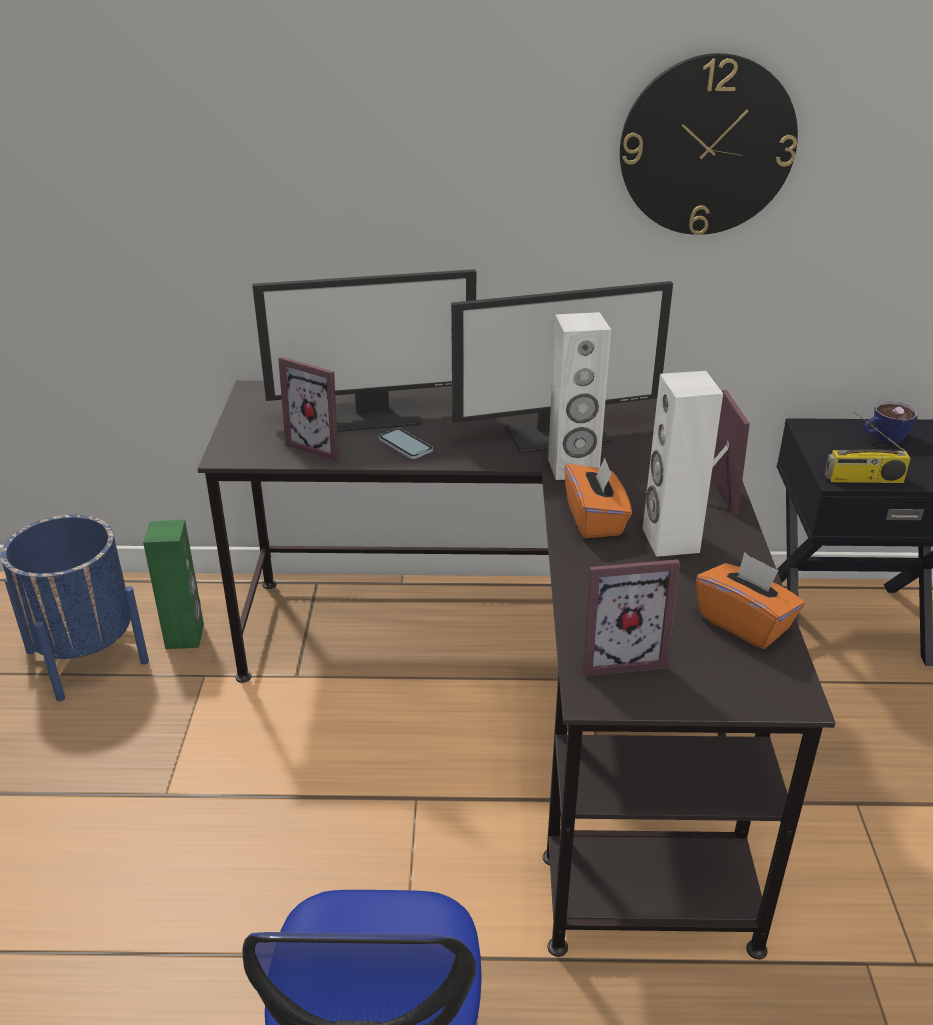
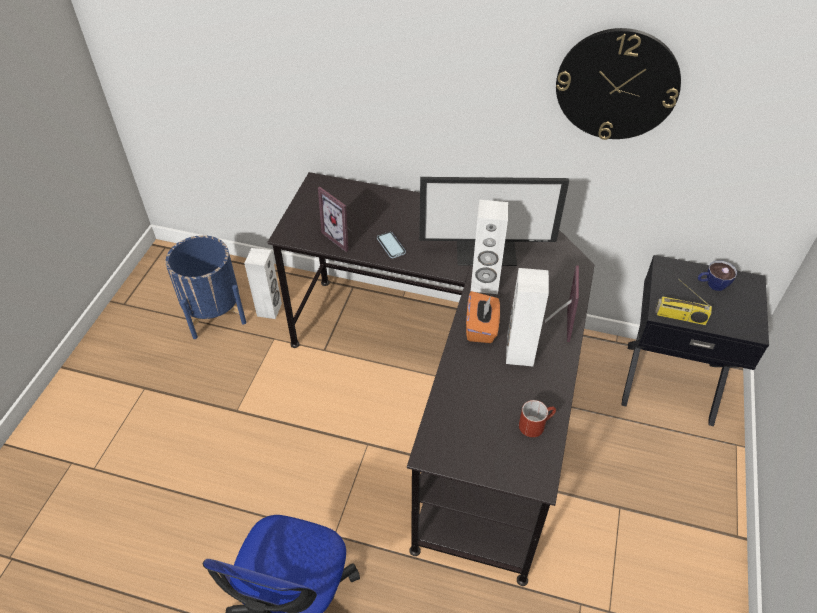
camera: 15 degrees right, 15 degrees up
green speaker [143,519,204,649] -> white speaker [244,248,282,319]
monitor [252,269,476,432] -> none
picture frame [583,559,680,676] -> none
orange tissue box [696,552,805,649] -> red mug [519,400,556,437]

